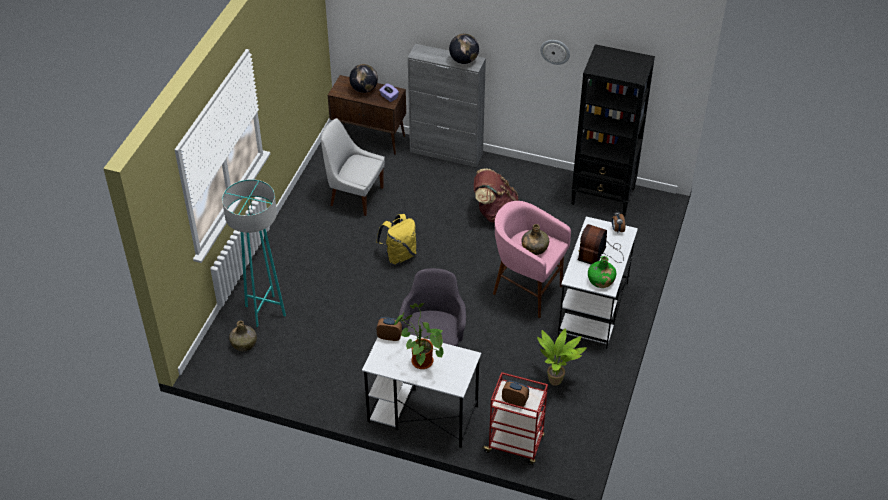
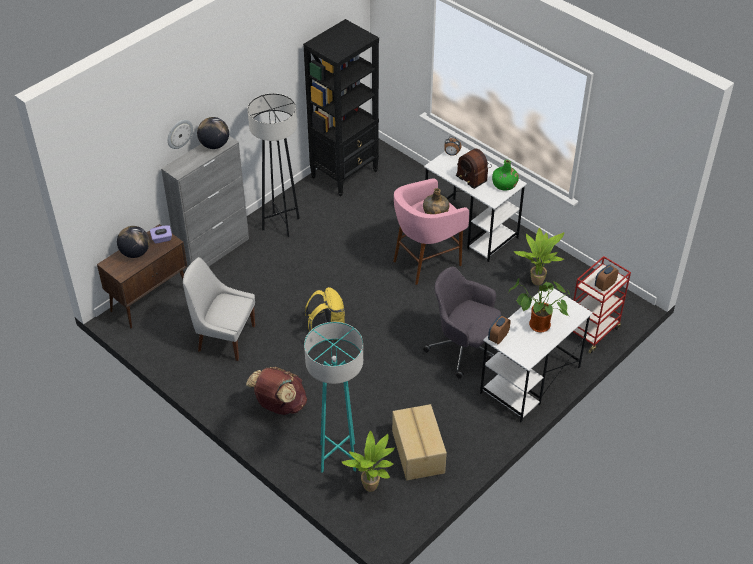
camera: 65 degrees left, 0 degrees up
green bottle [229,321,257,351] -> potted plant [342,431,395,492]
white chair [321,118,385,216] -> white chair turned 60 degrees clockwise [183,257,255,361]
brown backpack [474,168,518,223] -> brown backpack moved to [246,367,307,415]
wall clock [540,40,570,65] -> wall clock moved to [168,120,193,149]
none -> grey floor lamp [247,93,300,237]
none -> cardboard box [392,404,447,480]

